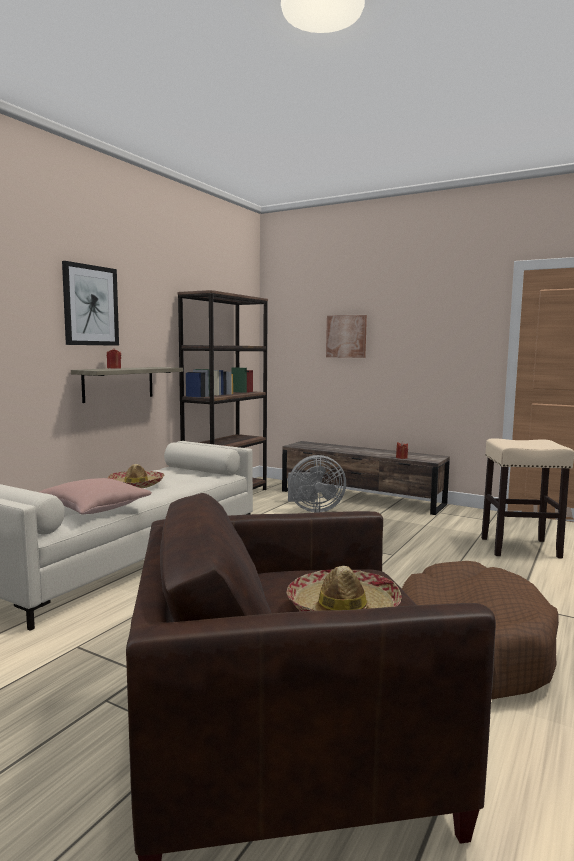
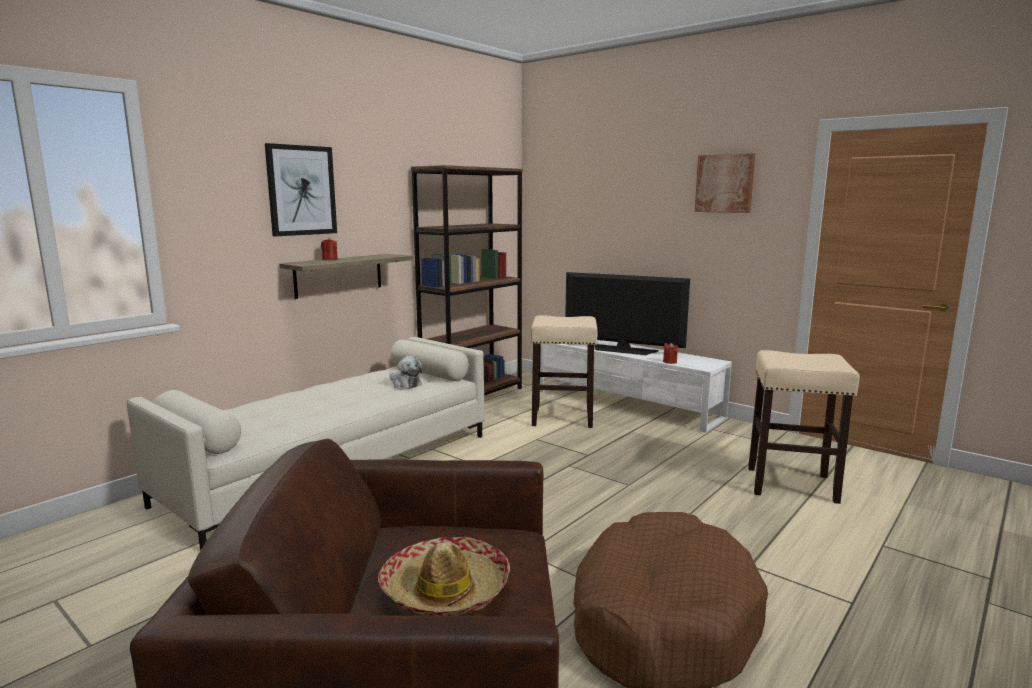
camera: 10 degrees right, 5 degrees up
pink pillow [40,478,152,515] -> none
hat [108,464,165,488] -> none
brown tv stand [282,441,450,515] -> white tv stand [540,340,732,433]
grey fan [288,455,346,512] -> beige stool [531,315,598,428]
picture [326,315,367,358] -> picture moved to [695,153,755,213]
none -> plush toy [389,356,422,389]
none -> television [565,272,690,355]

